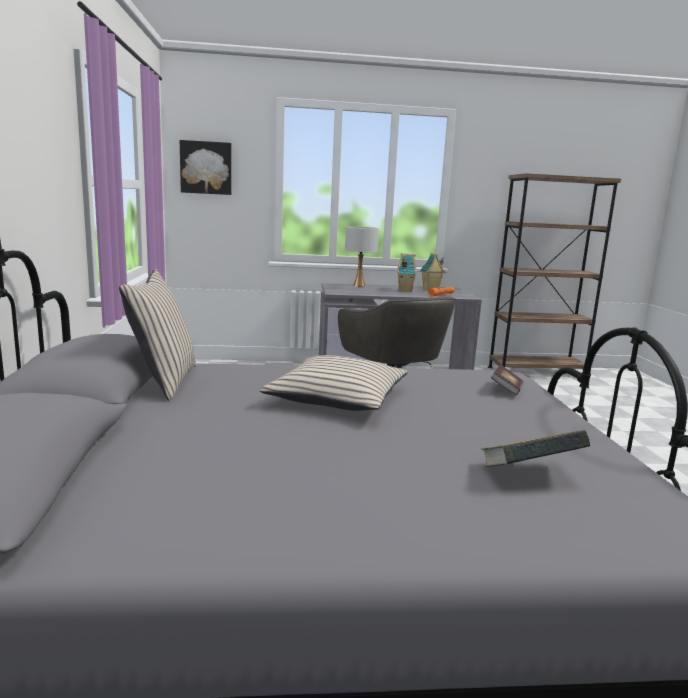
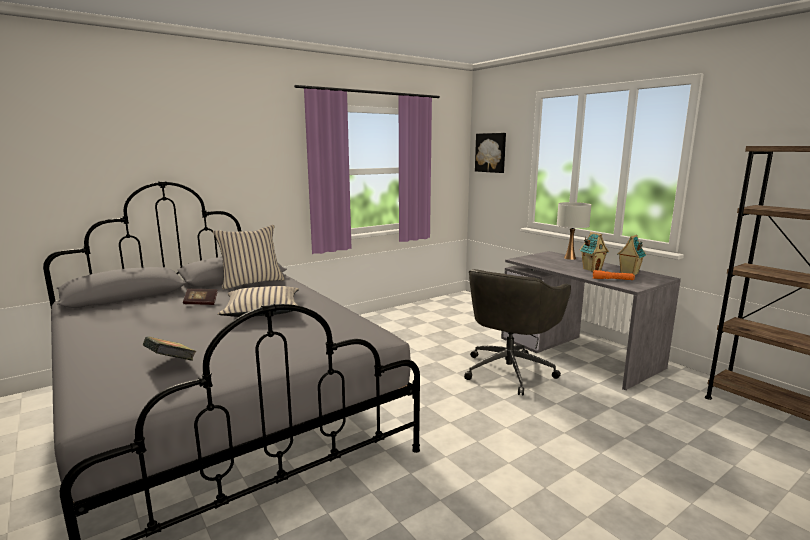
camera: 60 degrees right, 0 degrees up
book [491,365,523,395] -> book moved to [183,289,218,305]

